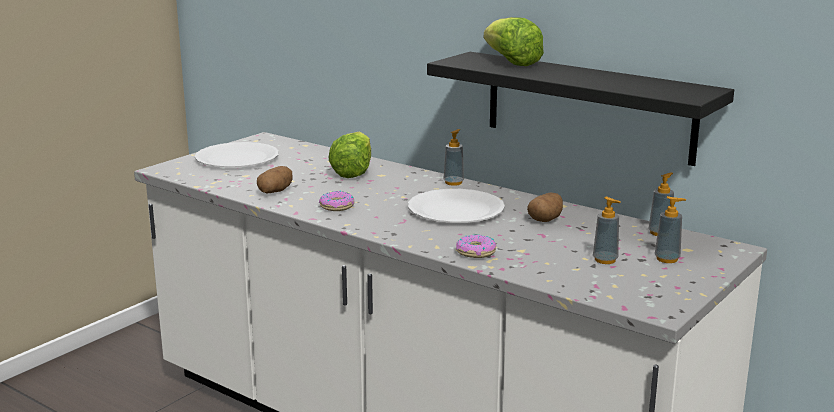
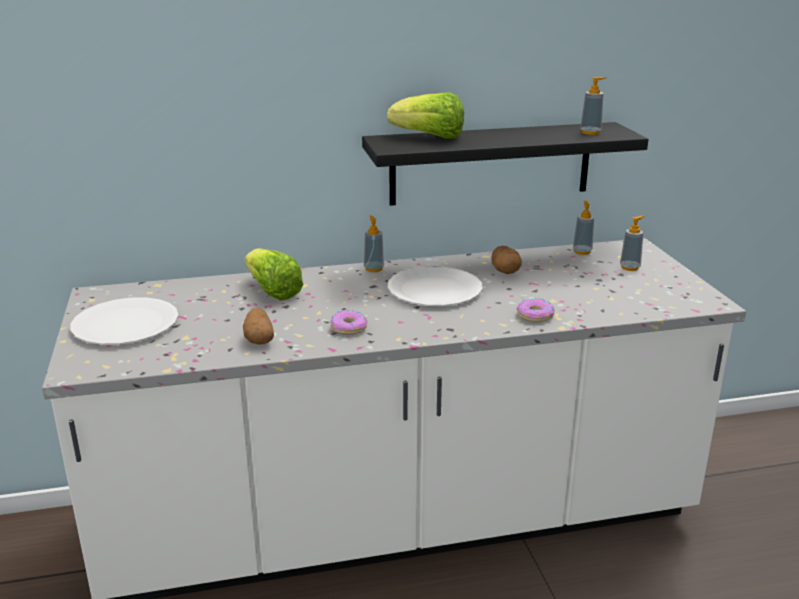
camera: 50 degrees left, 5 degrees up
soap dispenser [593,197,621,264] -> soap dispenser moved to [580,77,607,135]

